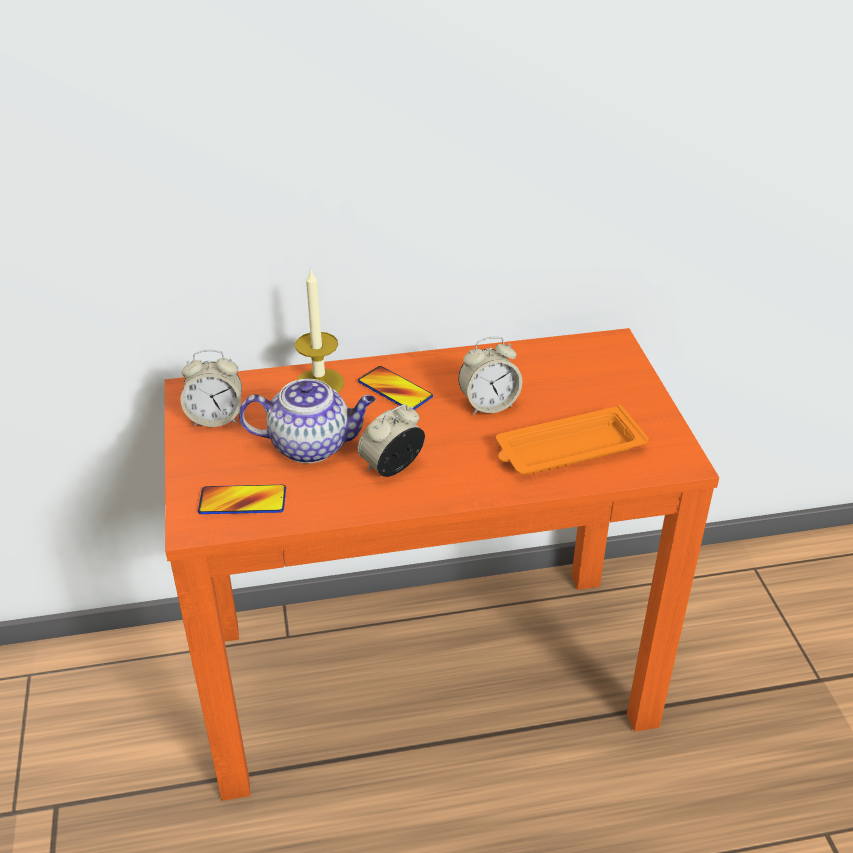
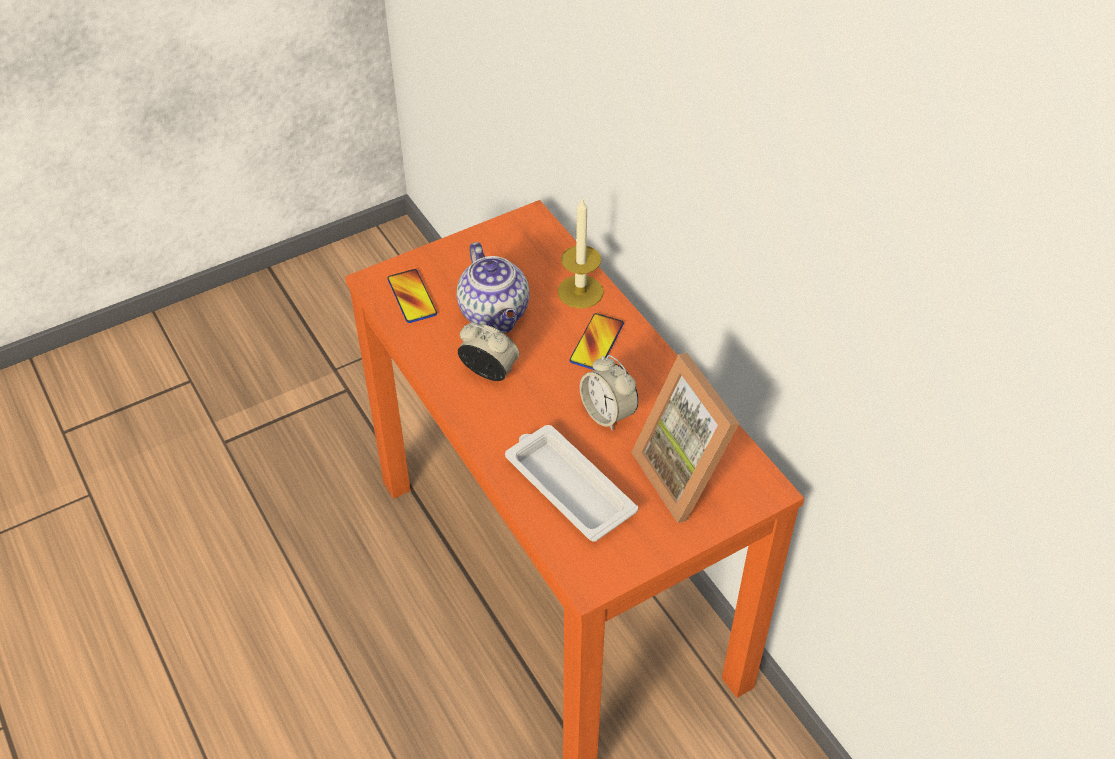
camera: 70 degrees right, 10 degrees up
alarm clock [180,350,242,427] -> none
orange tray [496,405,649,475] -> white tray [505,425,638,542]
none -> picture frame [631,353,740,523]

